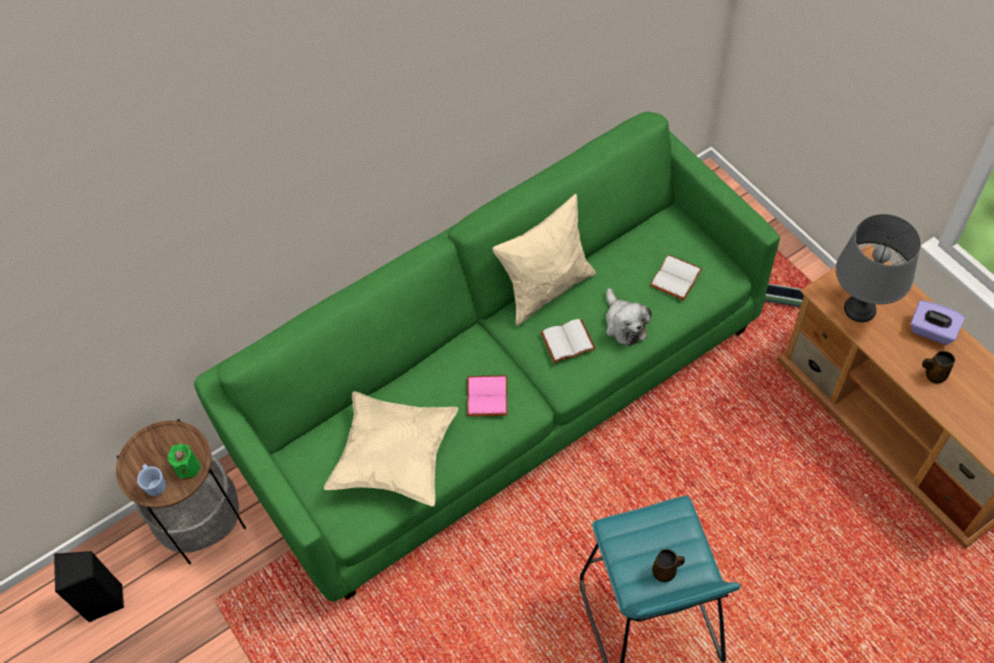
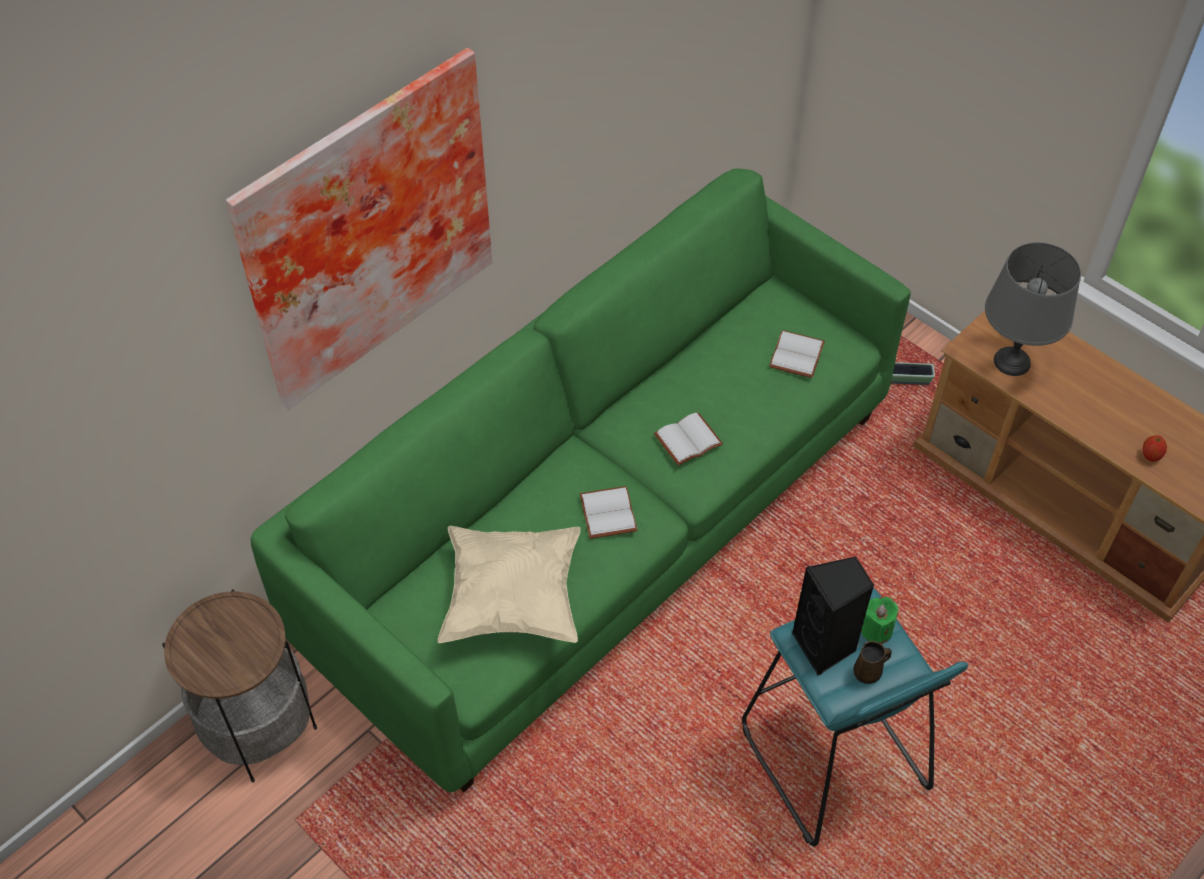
camera: 15 degrees left, 5 degrees down
black speaker [53,551,124,623] -> black speaker moved to [792,557,874,676]
blue mug [137,464,166,496] -> none
green candle [168,444,201,480] -> green candle moved to [861,597,898,644]
pink book [467,375,508,417] -> white book [580,486,637,539]
beige pillow [493,194,596,326] -> none
plush toy [606,288,652,346] -> none
purple tissue box [911,300,965,345] -> none
brown mug [922,351,955,384] -> none
none -> picture [226,48,492,410]
none -> apple [1142,435,1167,462]

